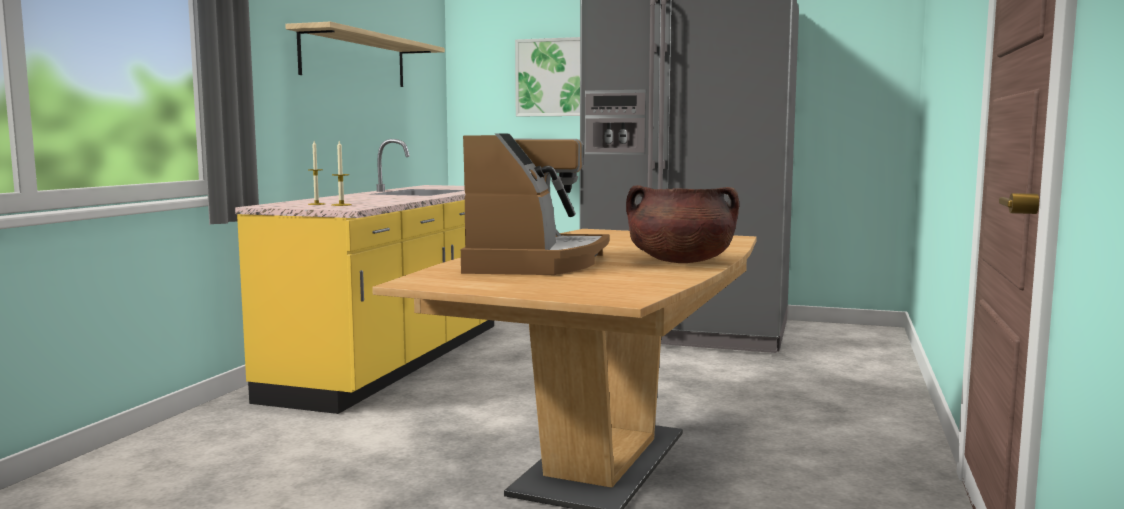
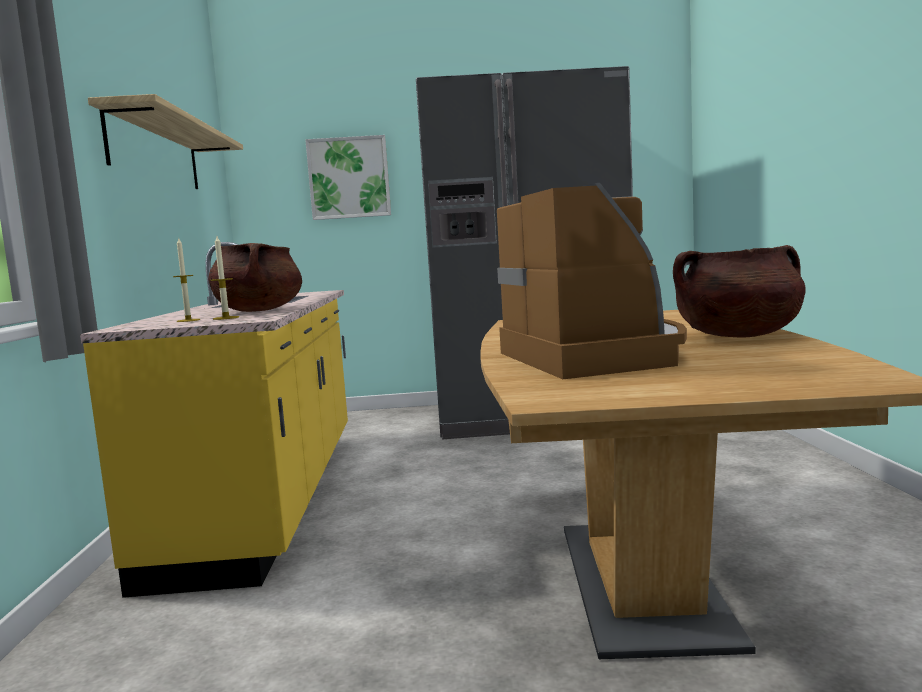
camera: 20 degrees left, 0 degrees up
none -> brown cooking pot [208,243,302,312]

